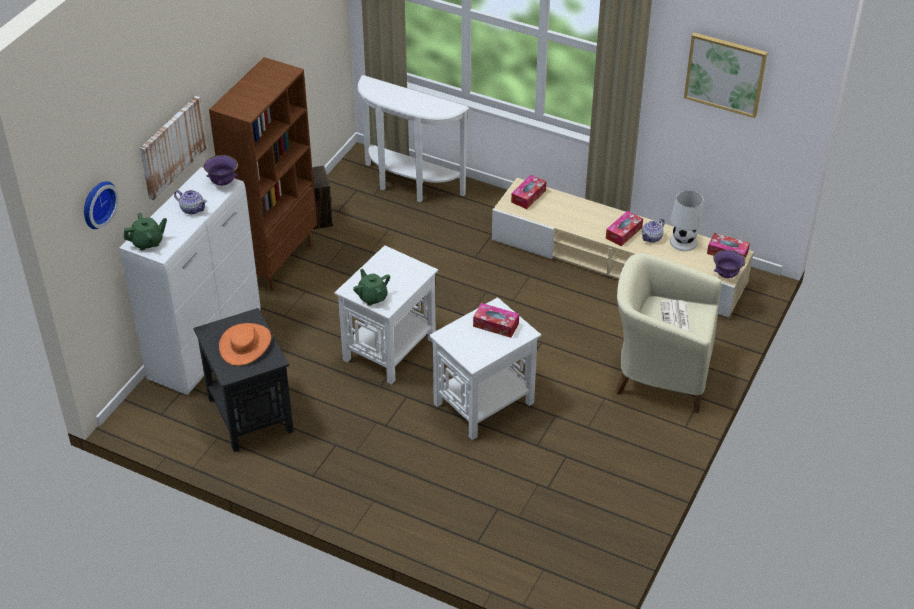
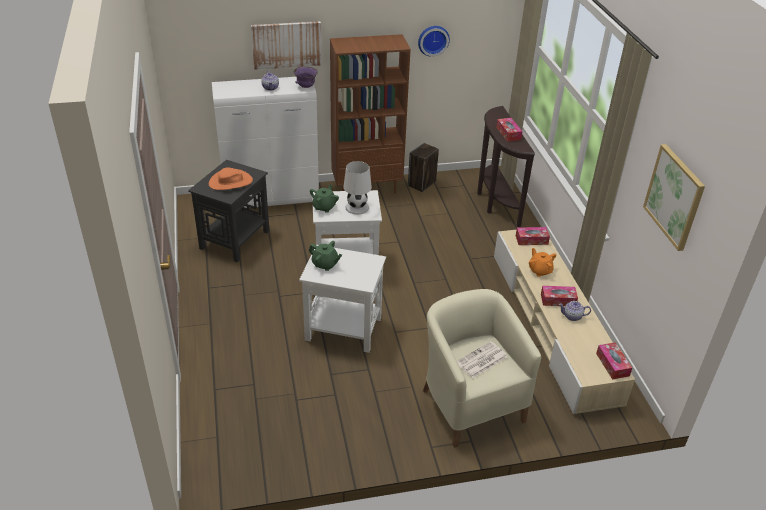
camera: 50 degrees right, 5 degrees down
wall clock [84,181,119,229] -> wall clock moved to [418,26,450,57]
green teapot [123,213,167,251] -> green teapot moved to [309,241,342,271]
white console table [357,75,469,202] -> brown console table [477,106,535,227]
tissue box [473,303,519,338] -> tissue box moved to [496,118,523,142]
white table lamp [670,190,704,251] -> white table lamp moved to [344,161,372,215]
purple bowl [713,249,746,278] -> none
none -> orange teapot [529,248,556,277]

